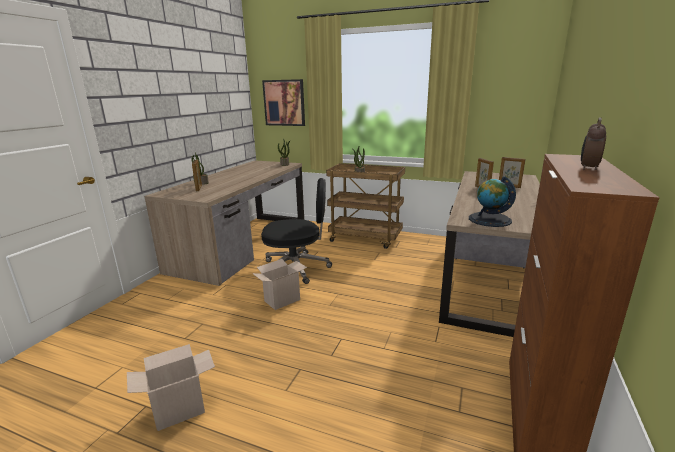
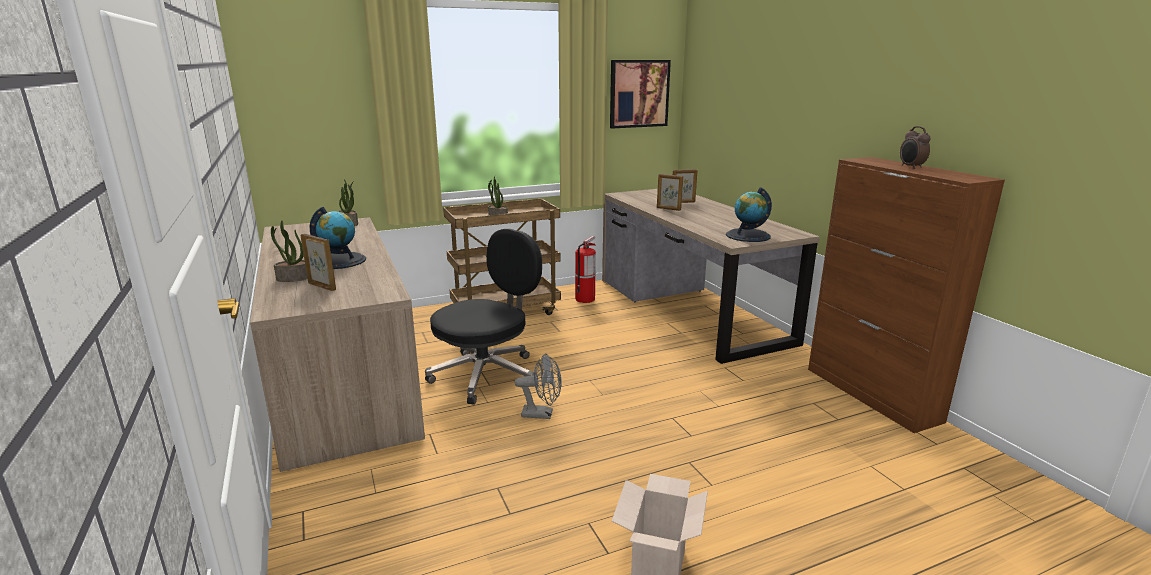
camera: 45 degrees left, 0 degrees up
cardboard box [252,259,307,310] -> grey fan [514,354,561,419]
picture [262,79,305,126] -> picture moved to [610,60,671,128]
none -> globe [309,207,366,269]
none -> fire extinguisher [575,236,596,303]

